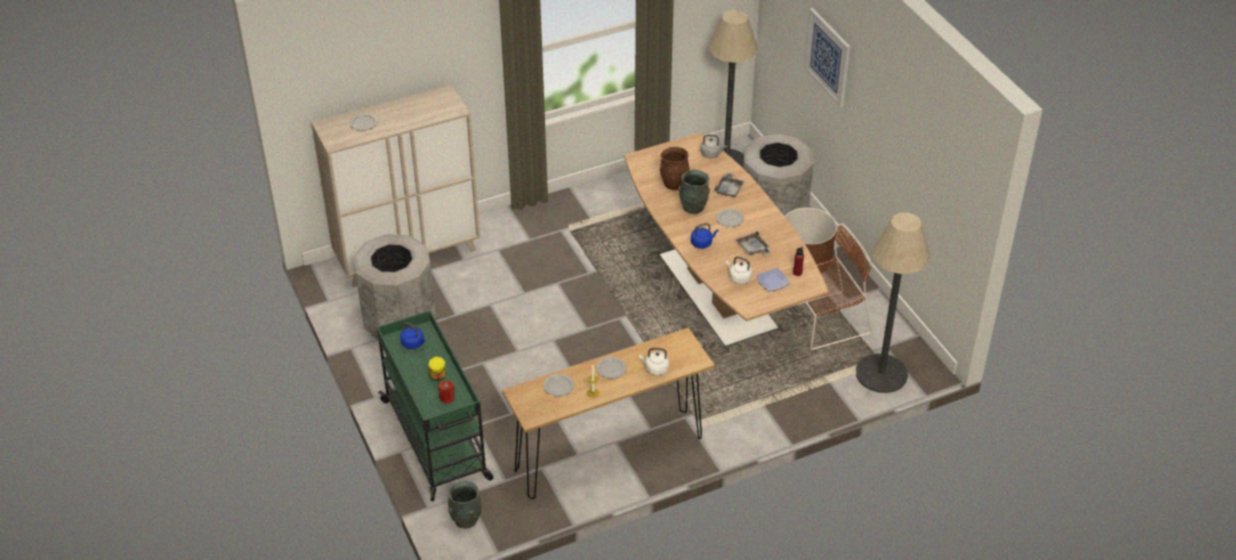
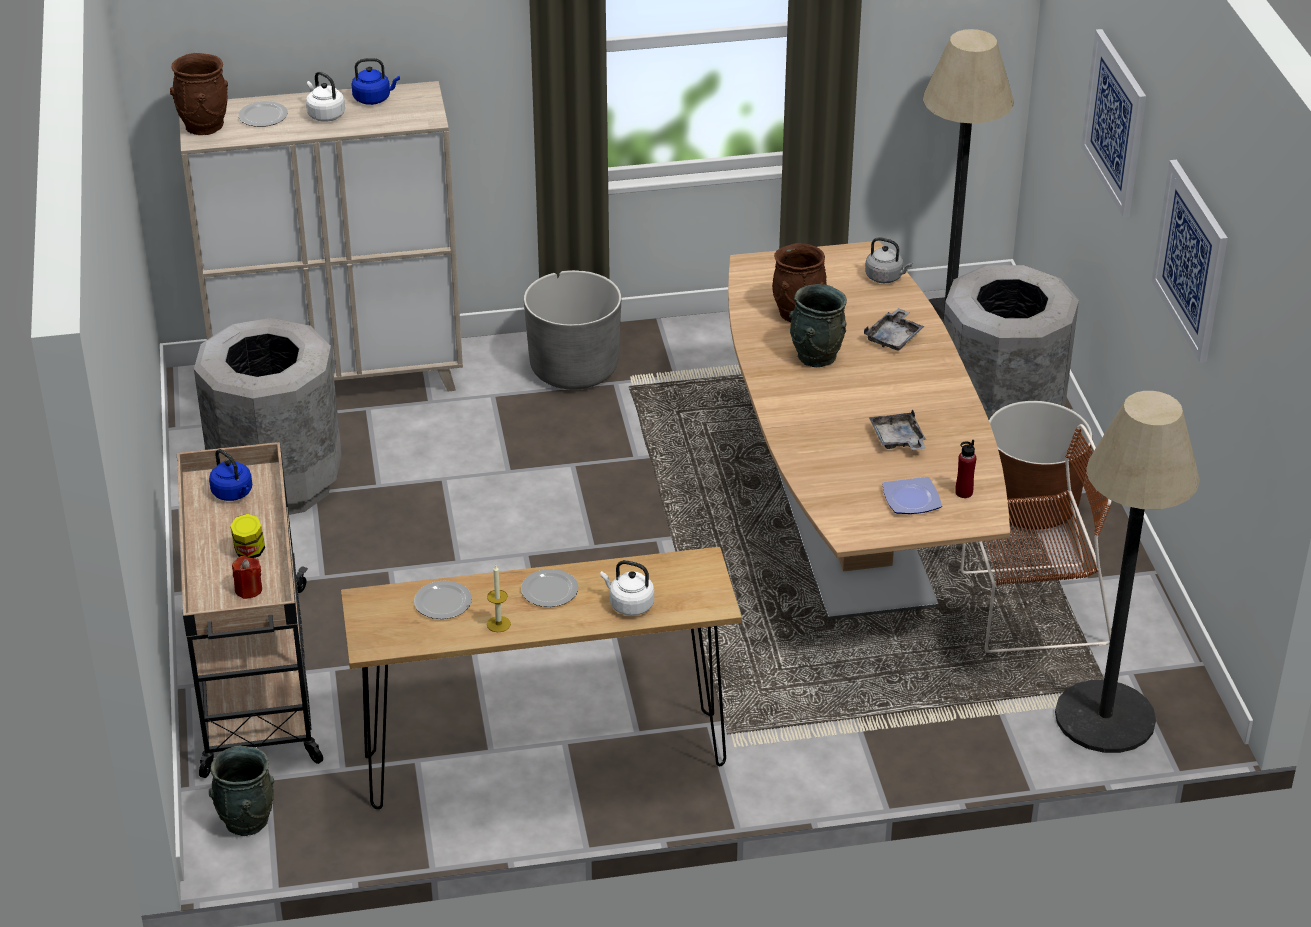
camera: 15 degrees right, 5 degrees down
green cart [377,311,494,501] -> beige cart [177,442,323,778]
blue kettle [691,223,719,249] -> blue kettle moved to [351,58,400,105]
plate [716,209,744,227] -> none
white kettle [726,256,752,284] -> white kettle moved to [306,71,345,122]
none -> brown vase [170,53,228,135]
none -> grey planter [524,270,621,390]
none -> picture [1152,160,1228,362]

